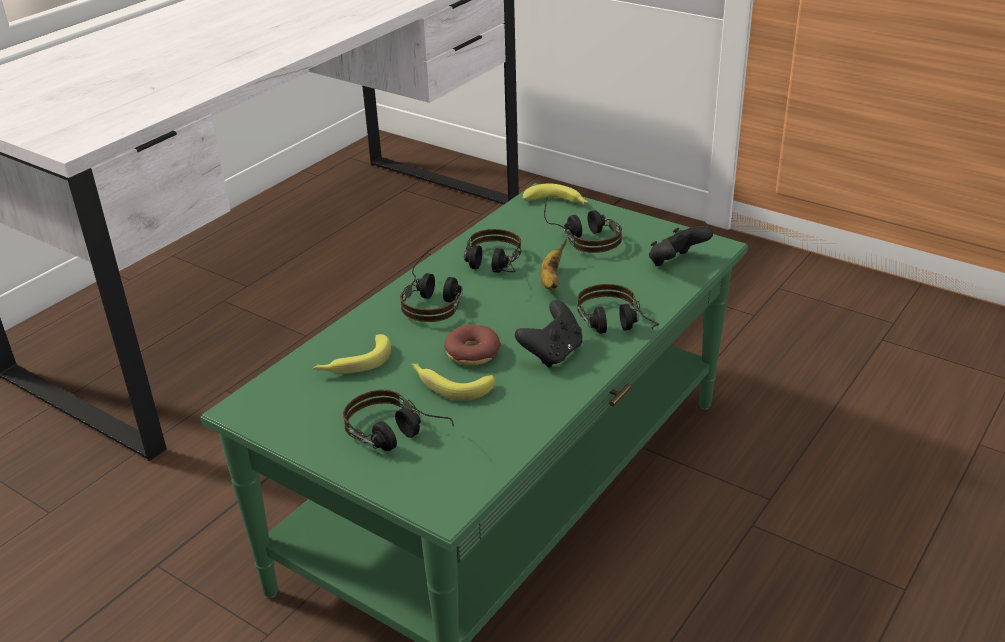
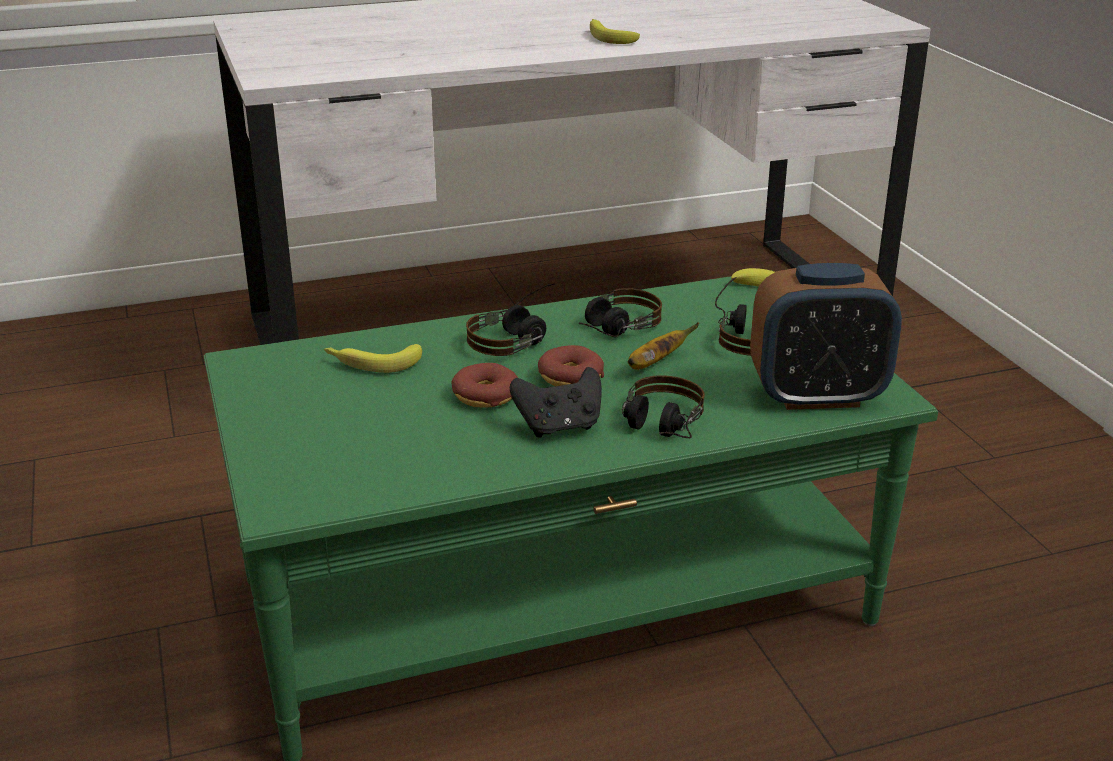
camera: 35 degrees right, 5 degrees down
headphones [343,390,454,451] -> none
banana [411,363,495,401] -> banana moved to [590,19,640,44]
black game controller [649,226,713,266] -> alarm clock [750,263,902,410]
none -> donut [538,345,604,386]

